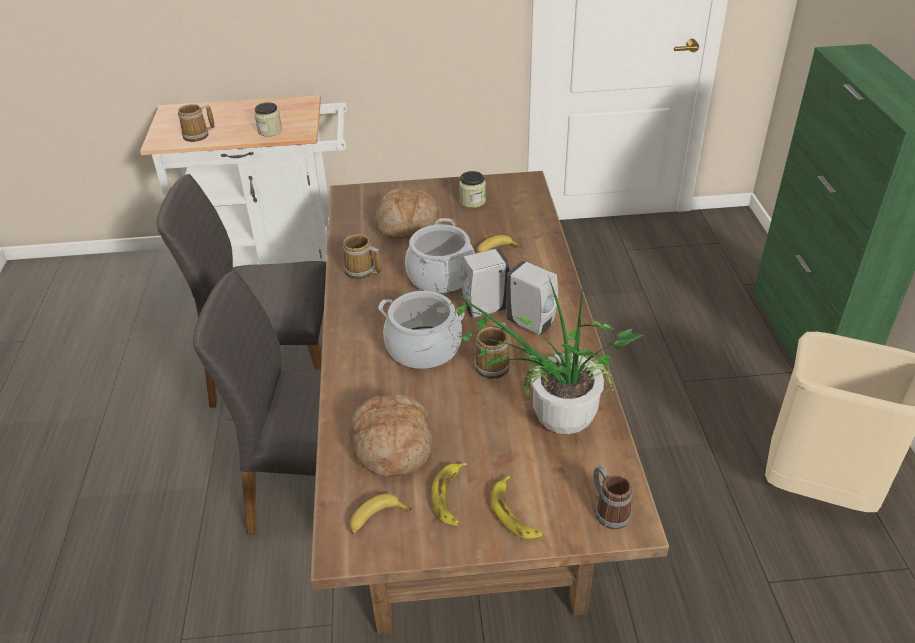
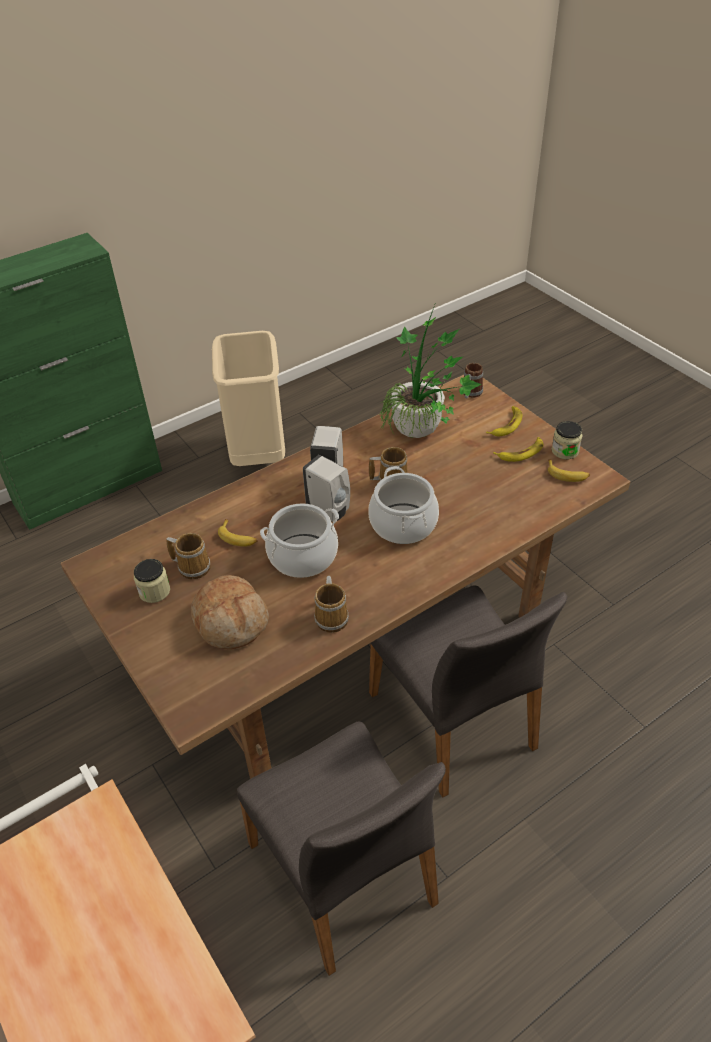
camera: 120 degrees left, 5 degrees up
mug [178,104,214,142] -> mug moved to [166,533,211,579]
jar [254,102,282,137] -> jar moved to [552,421,583,459]
bread [349,394,432,478] -> none

